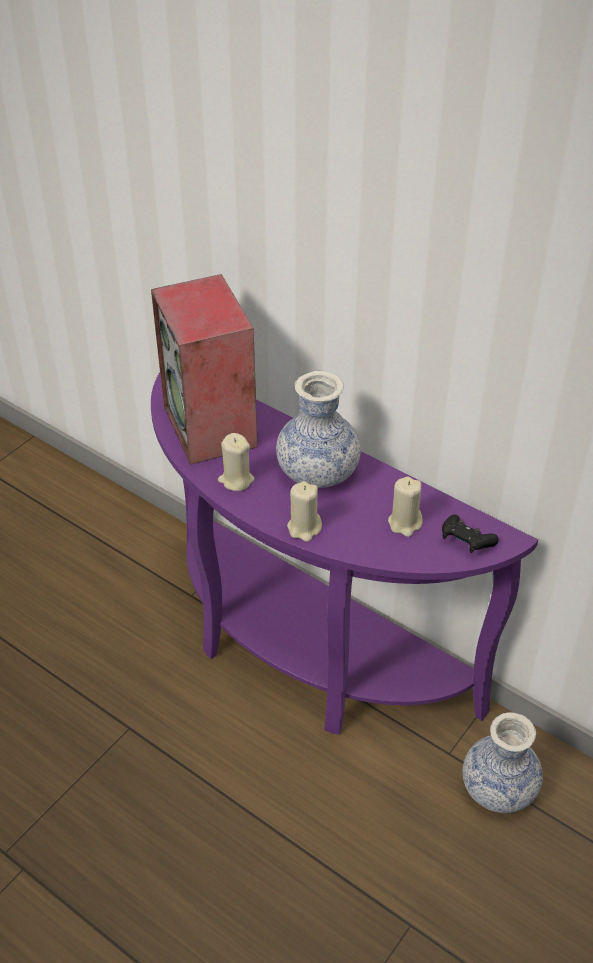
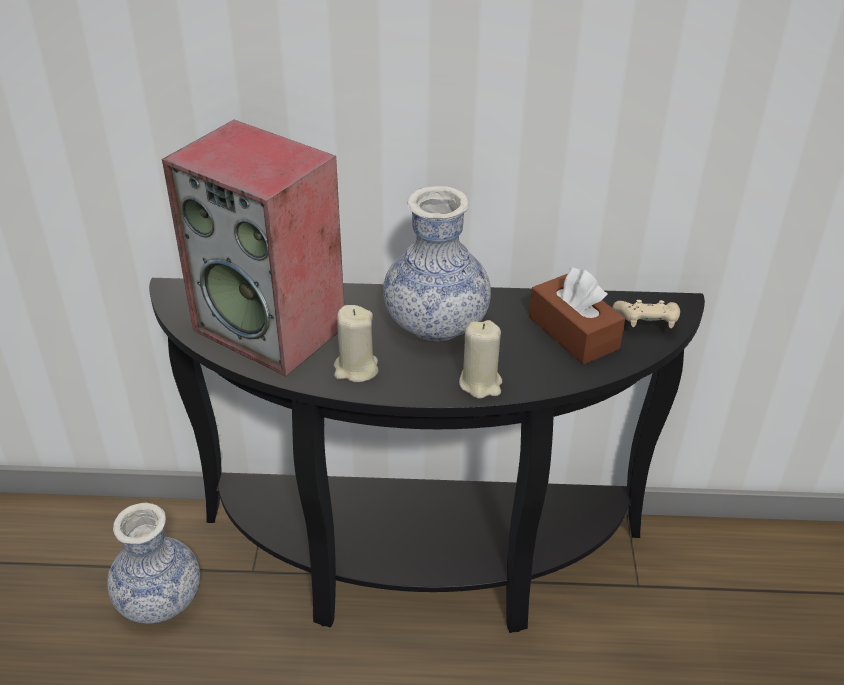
camera: 35 degrees left, 5 degrees down
purple console table [151,372,538,735] -> black console table [149,278,705,633]
beige candle [388,476,423,537] -> brown tissue box [529,267,625,365]
black game controller [442,514,498,553] -> beige game controller [613,300,680,328]
vase [463,712,543,813] -> vase moved to [107,503,200,624]

